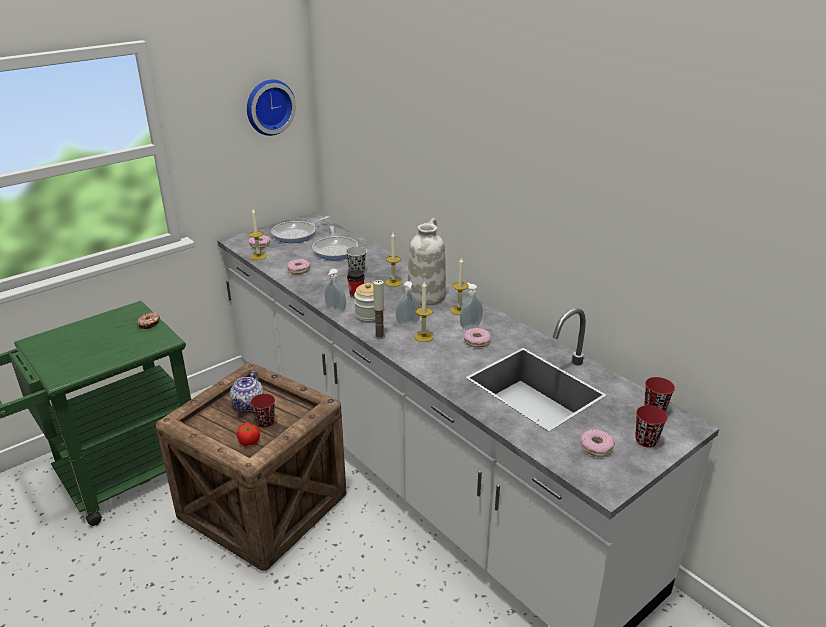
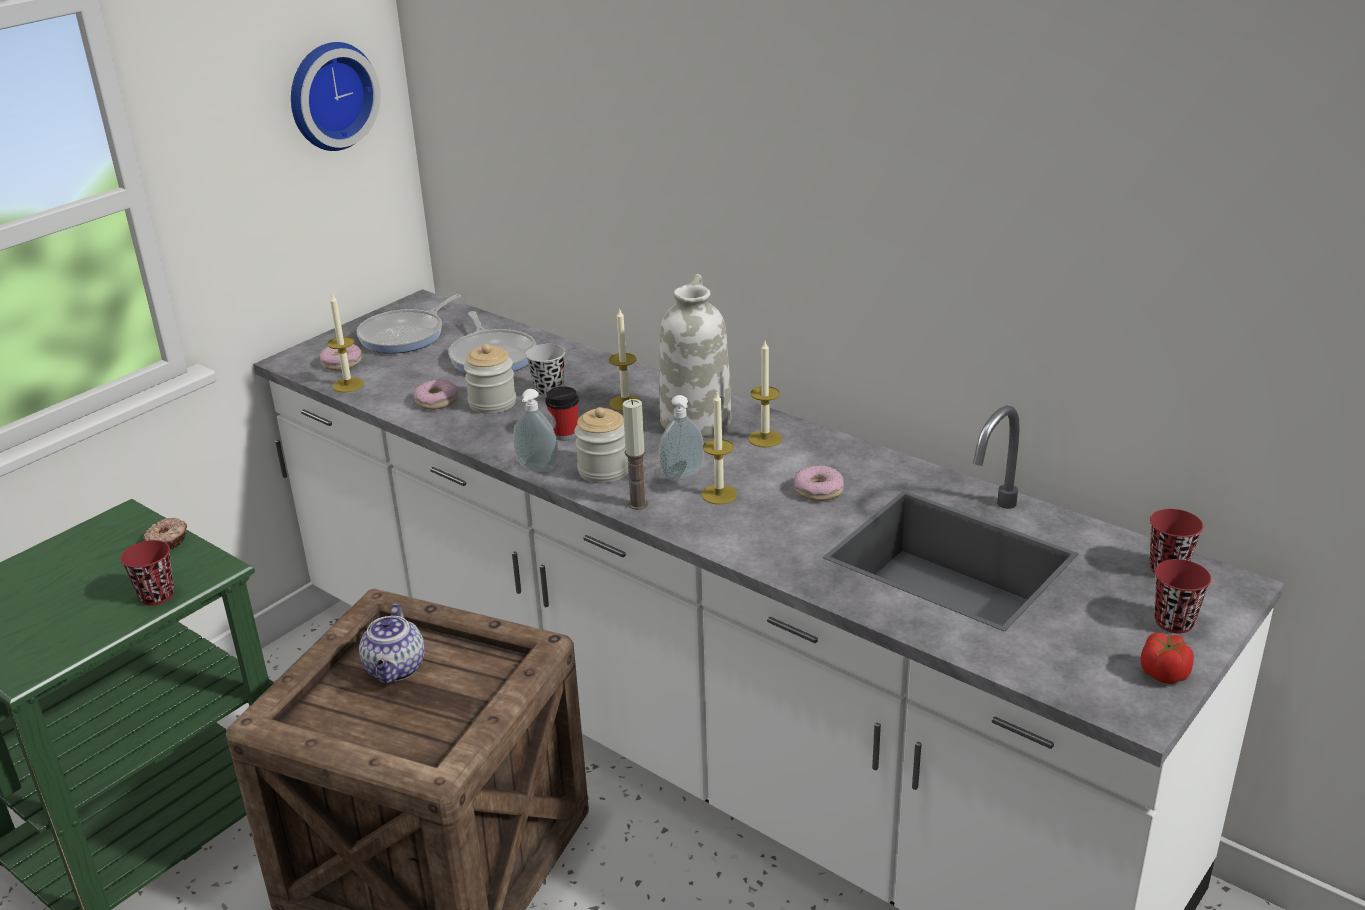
camera: 10 degrees left, 0 degrees up
tomato [237,423,260,446] -> tomato moved to [1141,632,1194,684]
red cup [250,394,275,428] -> red cup moved to [120,540,174,606]
soap dispenser [460,283,483,330] -> none
donut [581,429,615,457] -> none
none -> jar [464,344,516,414]

